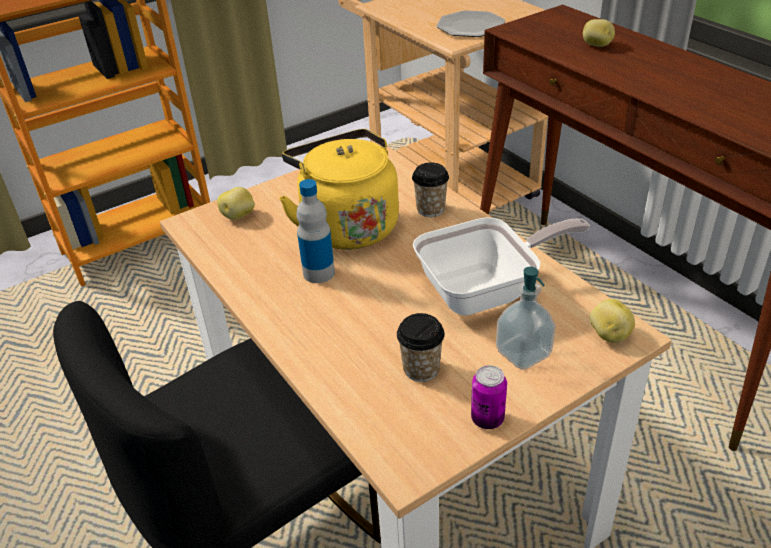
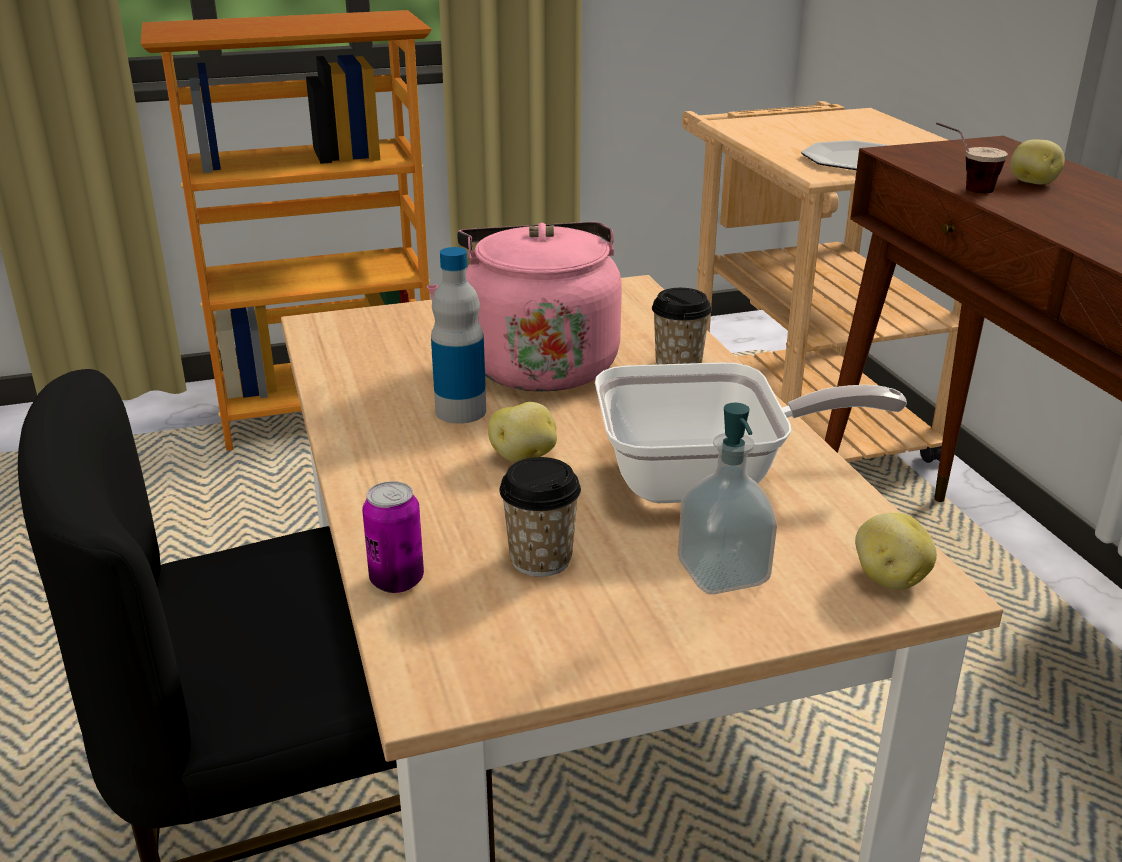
camera: 15 degrees right, 10 degrees down
potato [217,187,255,220] -> potato moved to [488,402,557,462]
yellow kettle [279,129,399,250] -> pink kettle [427,222,622,391]
can [471,365,507,429] -> can moved to [362,481,424,593]
none -> cup [936,122,1008,193]

